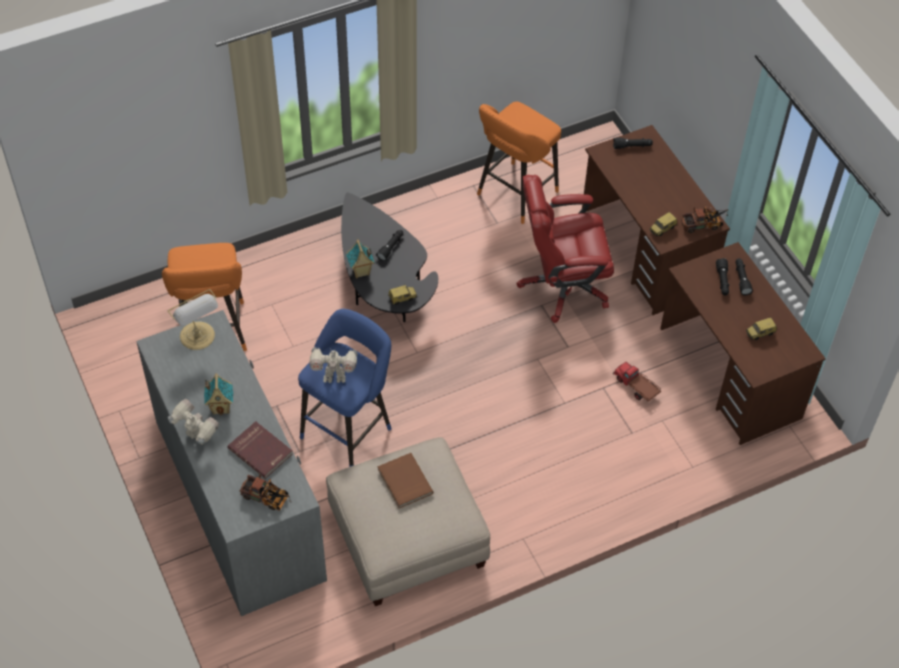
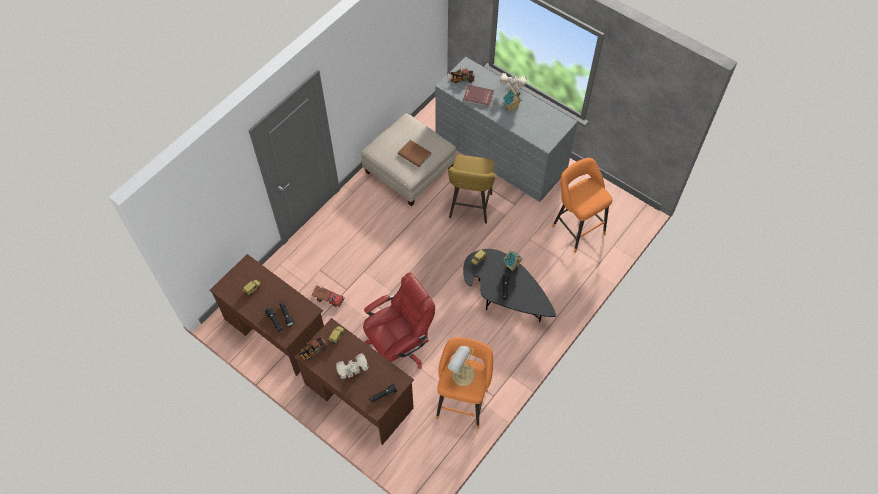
camera: 155 degrees right, 5 degrees up
table lamp [168,289,218,350] -> table lamp moved to [448,346,475,386]
blue stool [298,309,392,467] -> yellow stool [448,155,495,224]
toy robot [309,347,358,383] -> toy robot moved to [336,353,369,379]

